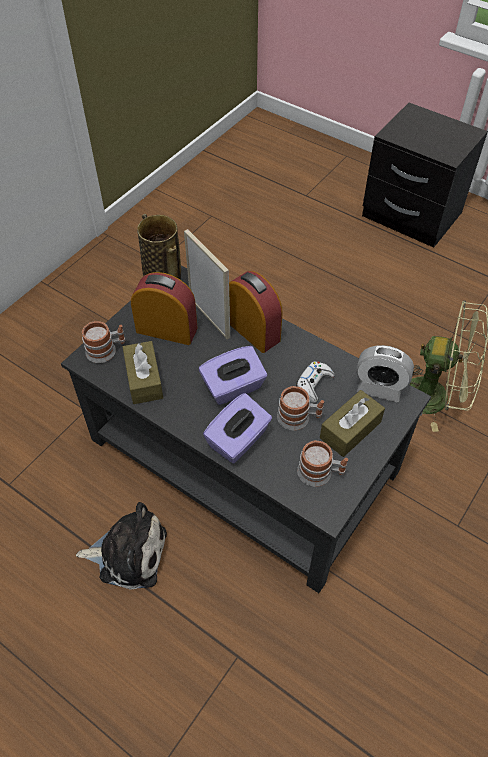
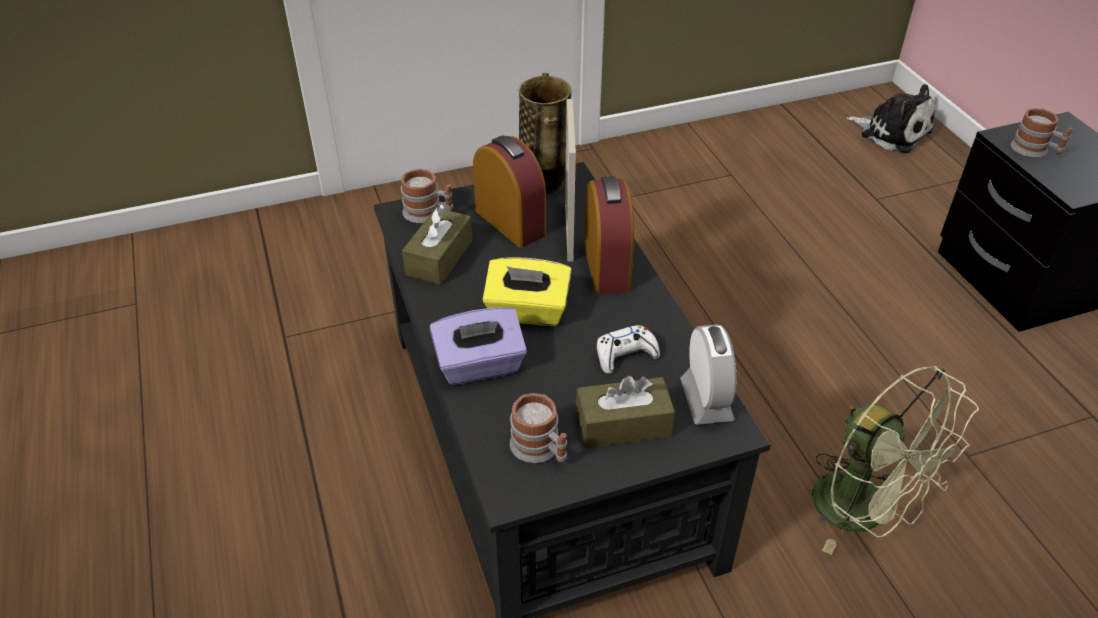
camera: 35 degrees right, 10 degrees down
plush toy [76,502,167,590] -> plush toy moved to [847,84,935,153]
purple tissue box [199,346,267,405] -> yellow tissue box [482,257,572,326]
mug [277,386,324,430] -> mug moved to [1011,108,1073,158]
alarm clock [356,345,414,402] -> alarm clock turned 150 degrees counterclockwise [680,324,737,425]

